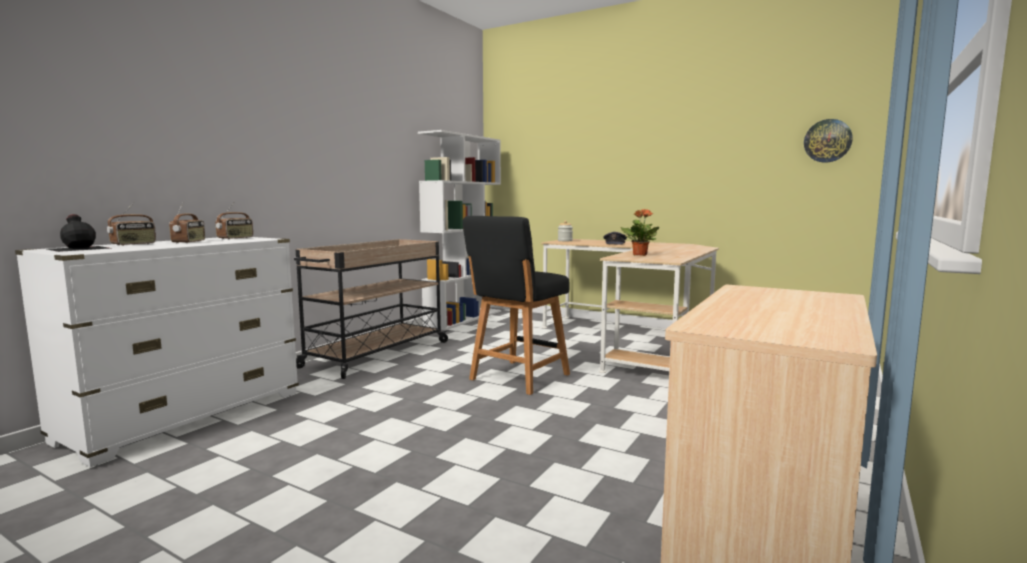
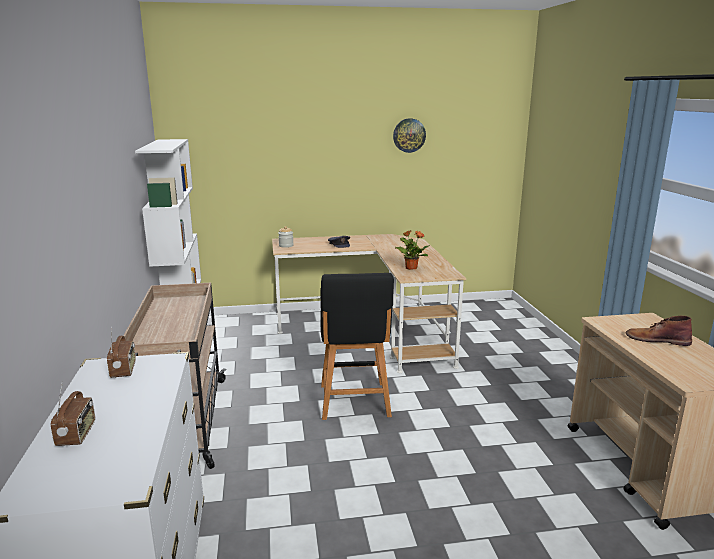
camera: 40 degrees left, 10 degrees up
black bottle [47,214,110,252] -> none
radio [169,203,205,243] -> none
wall clock [804,119,853,163] -> wall clock moved to [393,118,426,153]
none -> brown boot [626,316,692,346]

